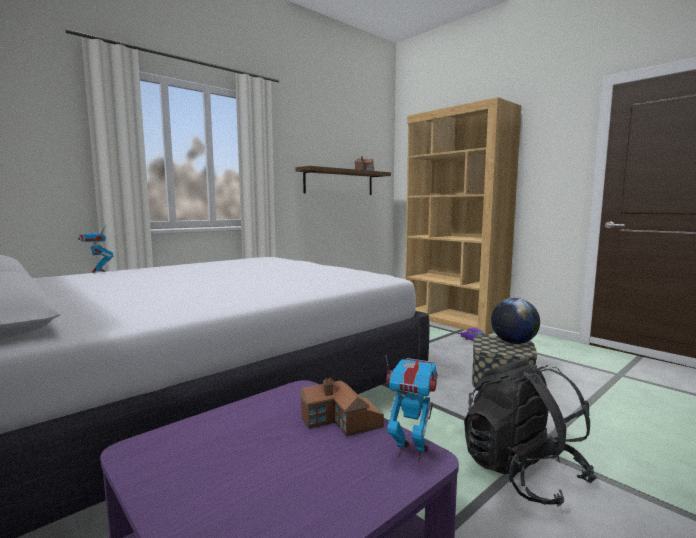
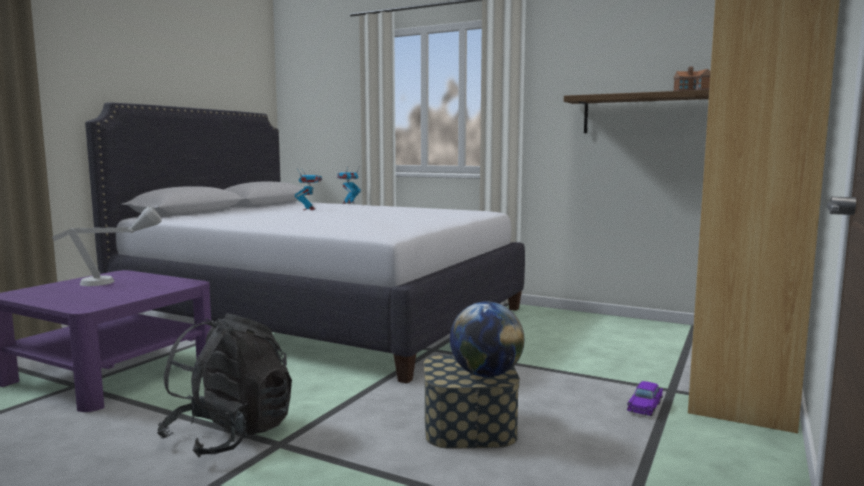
camera: 70 degrees right, 0 degrees up
toy house [299,378,384,437] -> none
toy robot [386,356,438,462] -> toy robot moved to [295,168,322,210]
none -> grey table lamp [52,206,162,286]

